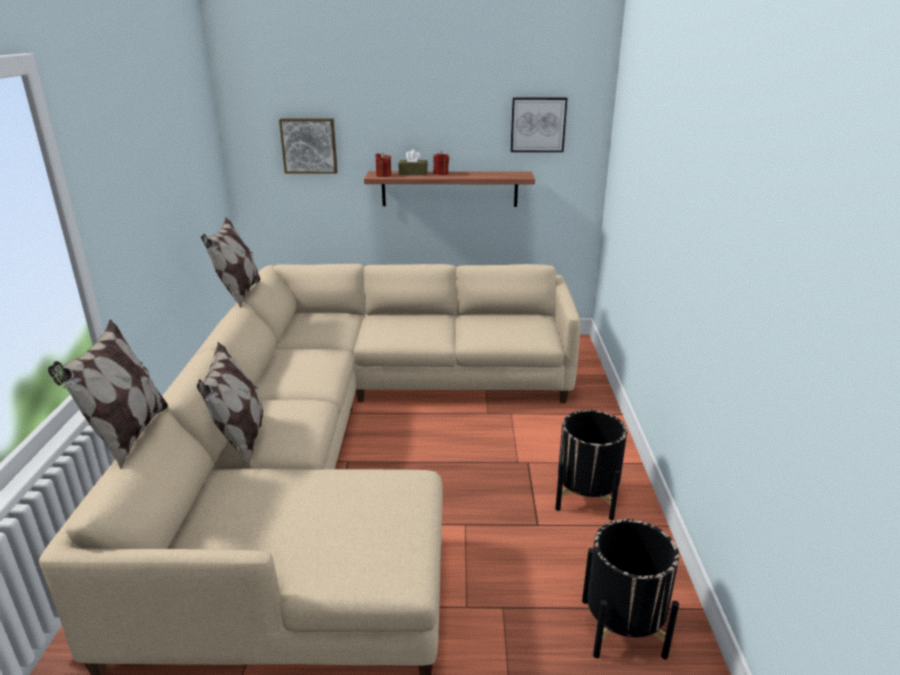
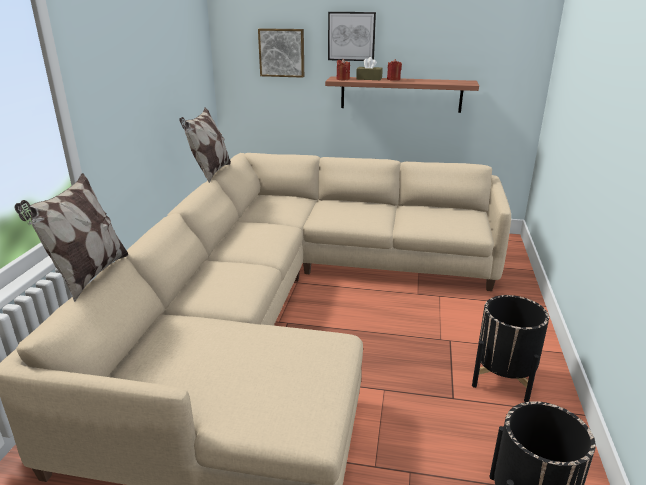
camera: 10 degrees right, 0 degrees up
pillow [197,342,263,467] -> none
picture [511,98,567,152] -> picture moved to [328,12,376,61]

